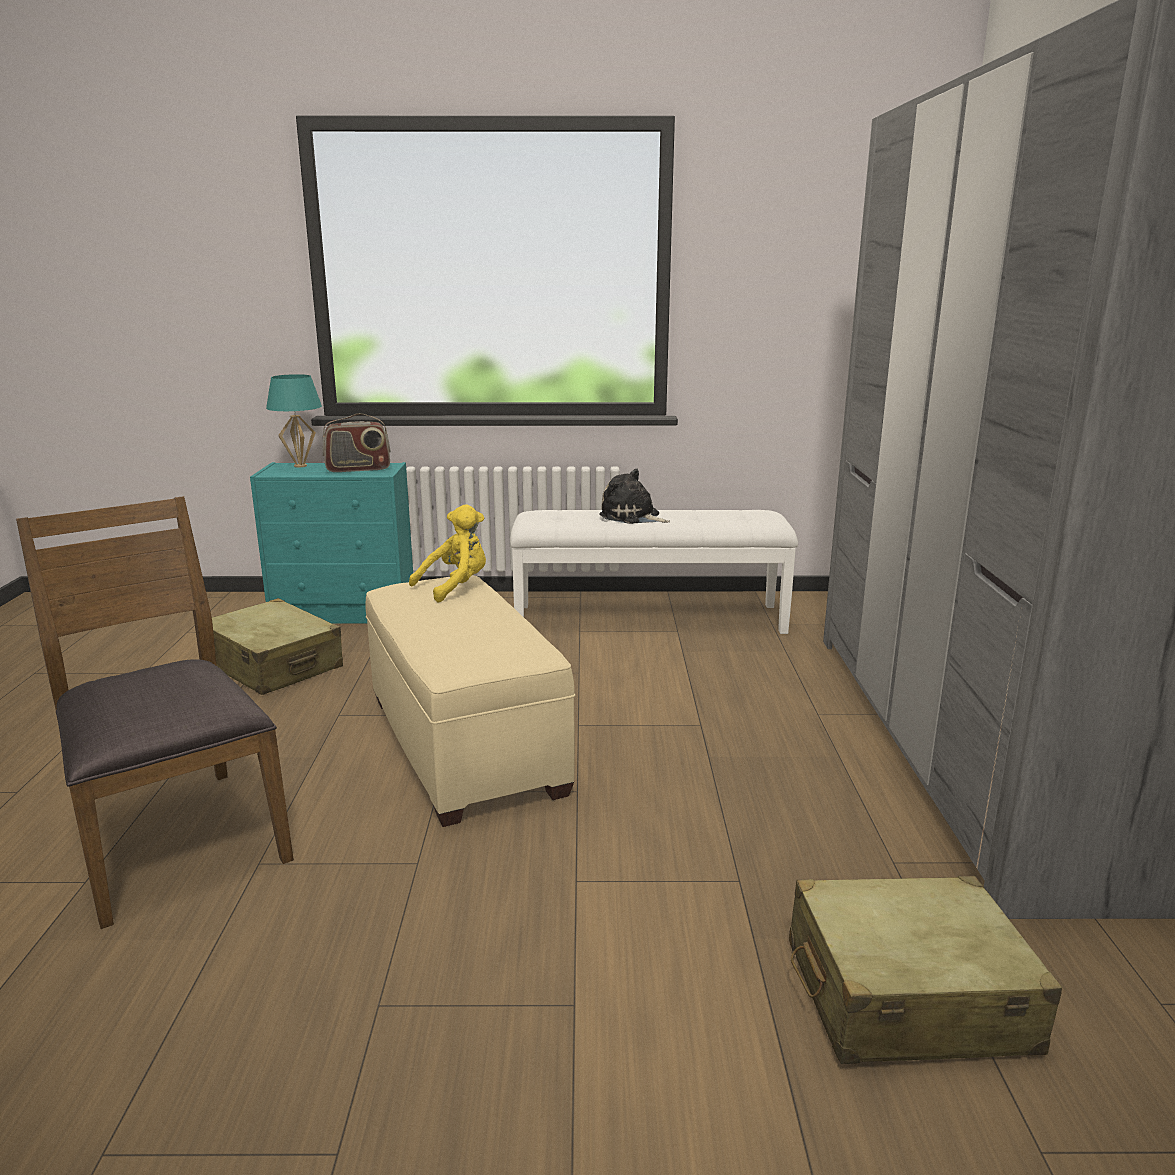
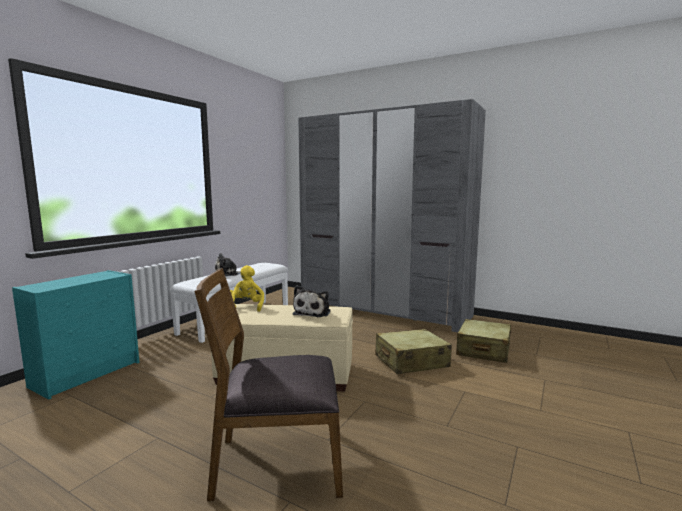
camera: 60 degrees left, 10 degrees down
beige suitcase [212,598,343,695] -> beige suitcase moved to [375,329,452,374]
turquoise table lamp [266,374,322,468] -> none
radio [323,413,391,472] -> none
none -> plush toy [293,285,331,317]

